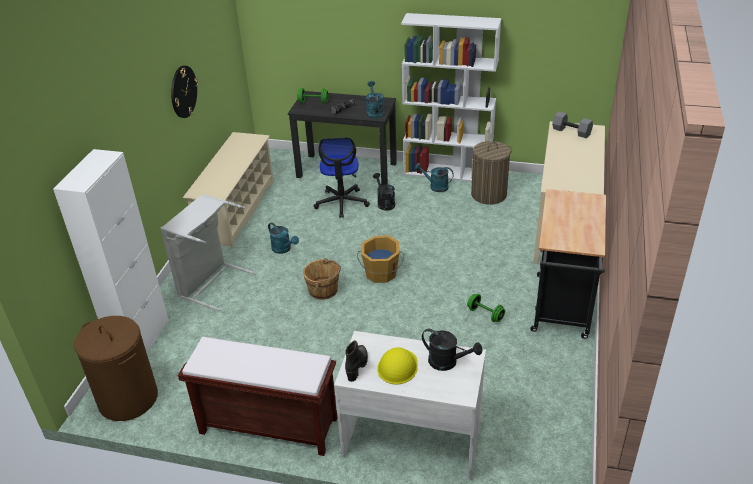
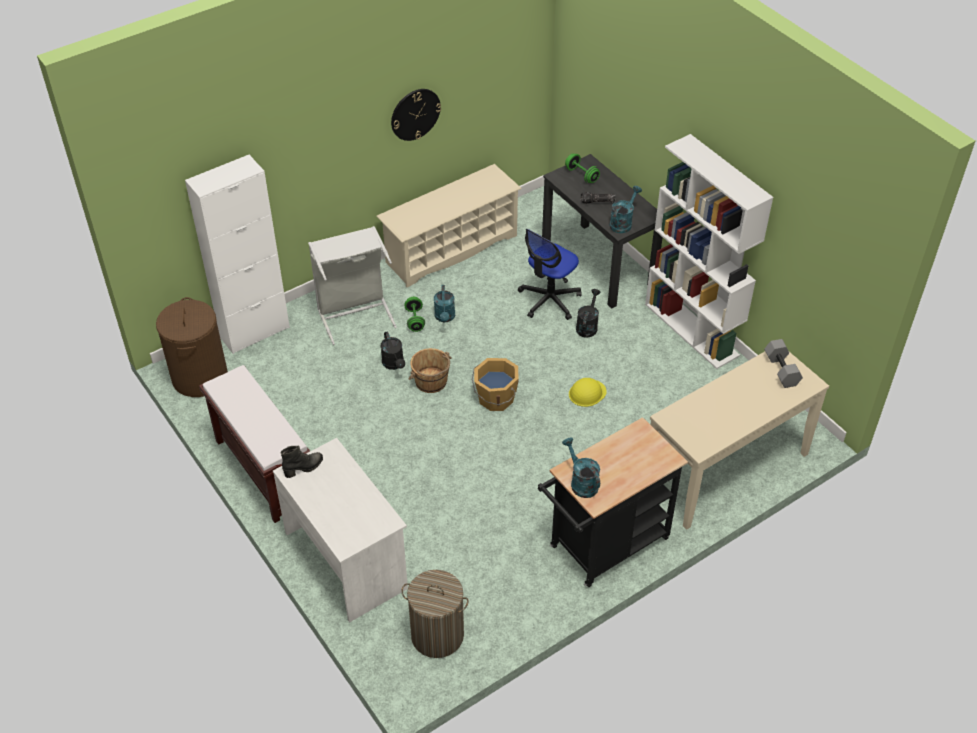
camera: 40 degrees right, 10 degrees up
yellow hard hat [377,347,418,384] -> yellow hard hat moved to [569,378,607,407]
turquoise watering can [415,163,454,192] -> turquoise watering can moved to [562,437,600,498]
black watering can [422,329,482,371] -> black watering can moved to [381,331,405,370]
green dumbbell [467,294,505,322] -> green dumbbell moved to [404,297,425,332]
laundry basket [471,141,512,205] -> laundry basket moved to [401,570,469,658]

